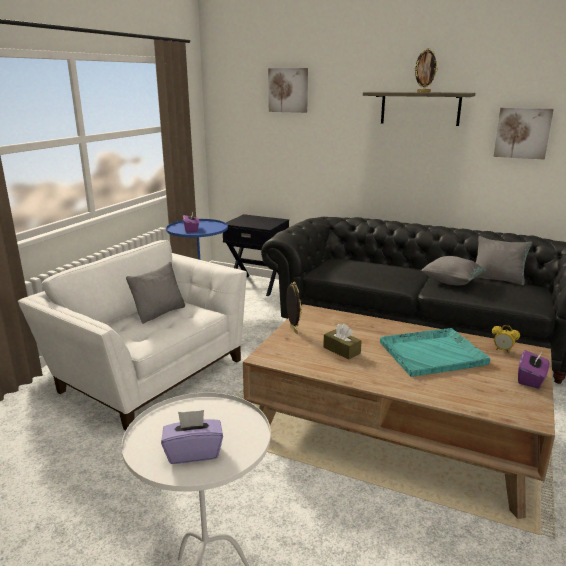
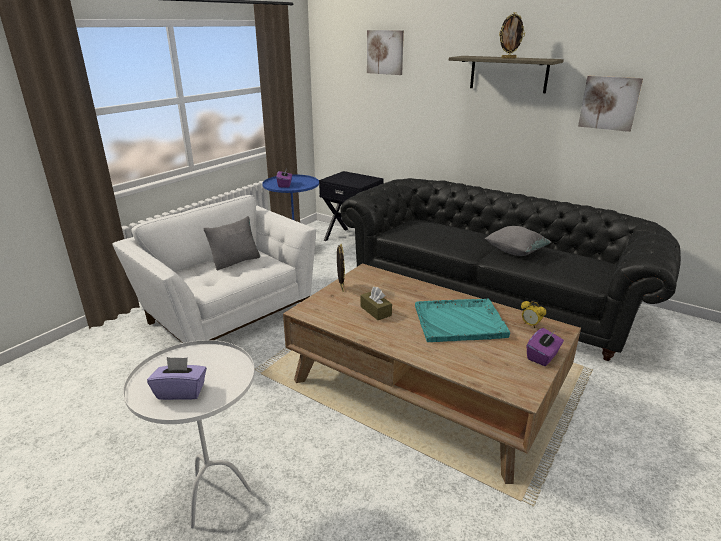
camera: 10 degrees right, 5 degrees up
grey pillow [476,236,532,285] -> none

